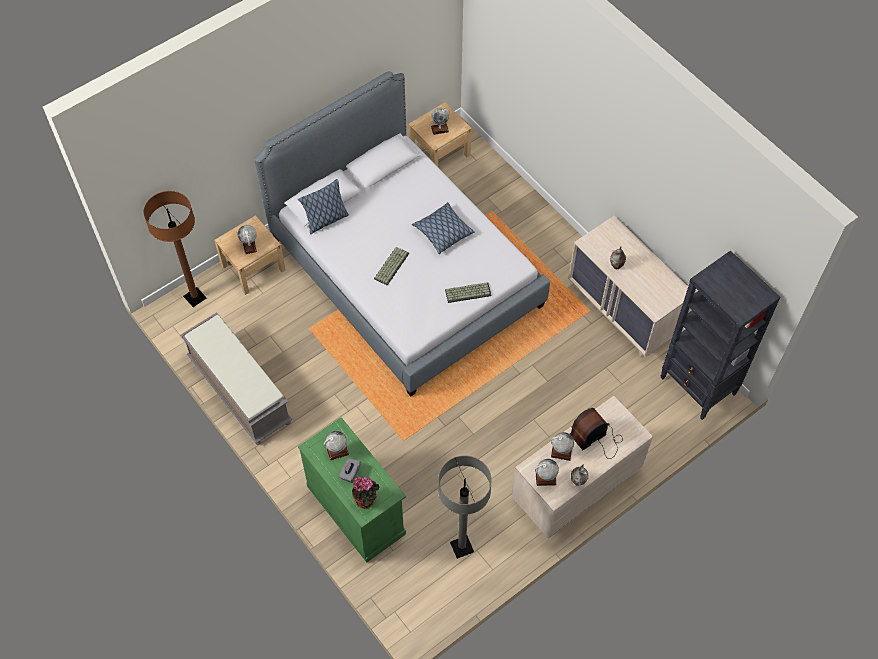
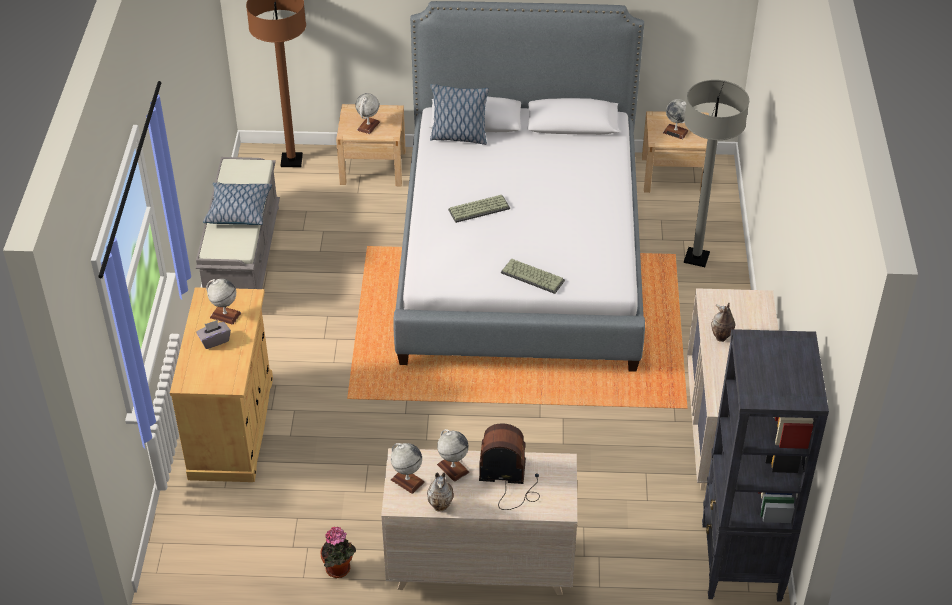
camera: 40 degrees right, 15 degrees down
green cabinet [298,417,406,563] -> beige cabinet [170,287,273,482]
potted plant [352,476,380,509] -> potted plant moved to [320,527,356,578]
pillow [412,202,475,254] -> pillow moved to [203,182,272,225]
grey floor lamp [438,455,492,559] -> grey floor lamp moved to [684,80,749,267]

